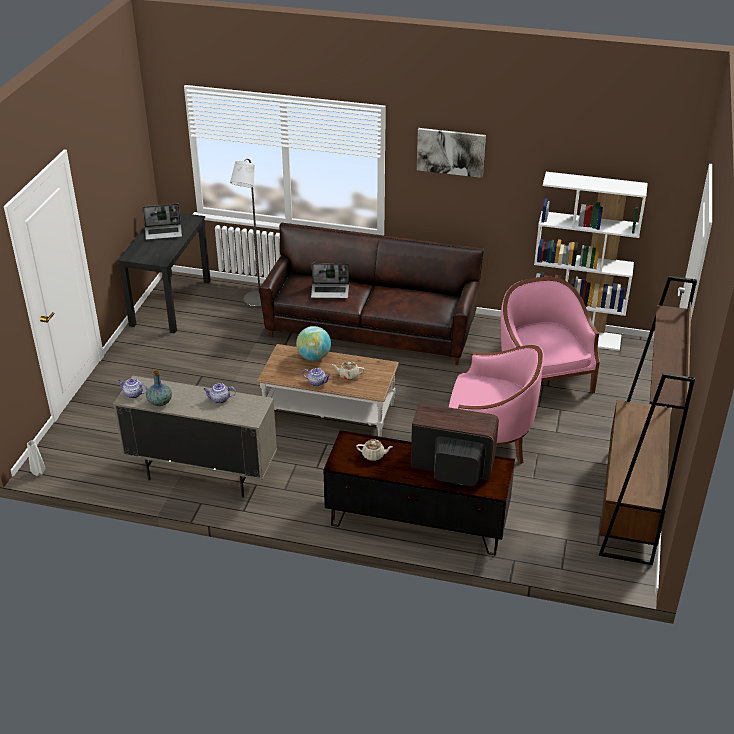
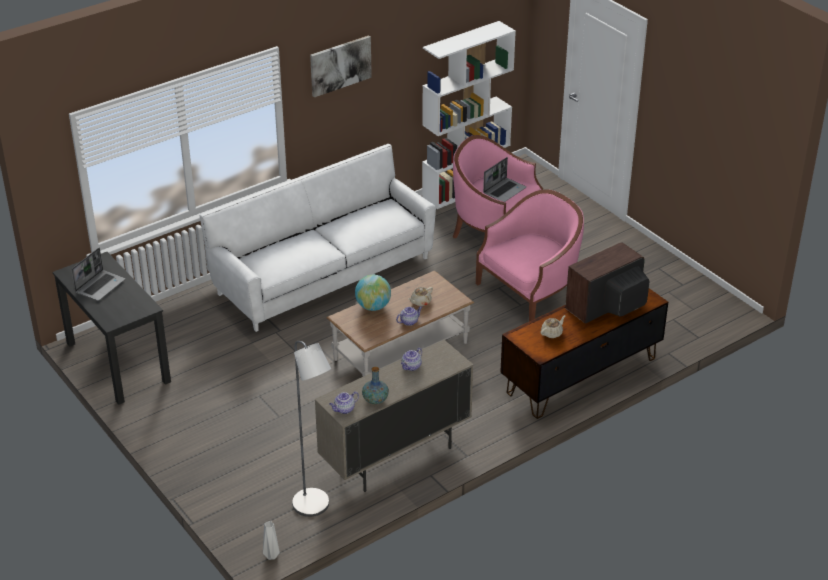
camera: 50 degrees left, 0 degrees up
grey floor lamp [230,159,262,308] -> grey floor lamp moved to [292,341,331,517]
brown sofa [259,223,484,365] -> white sofa [200,144,436,332]
laptop [311,263,349,298] -> laptop moved to [483,157,526,202]
brown bookcase [599,276,697,565] -> none

